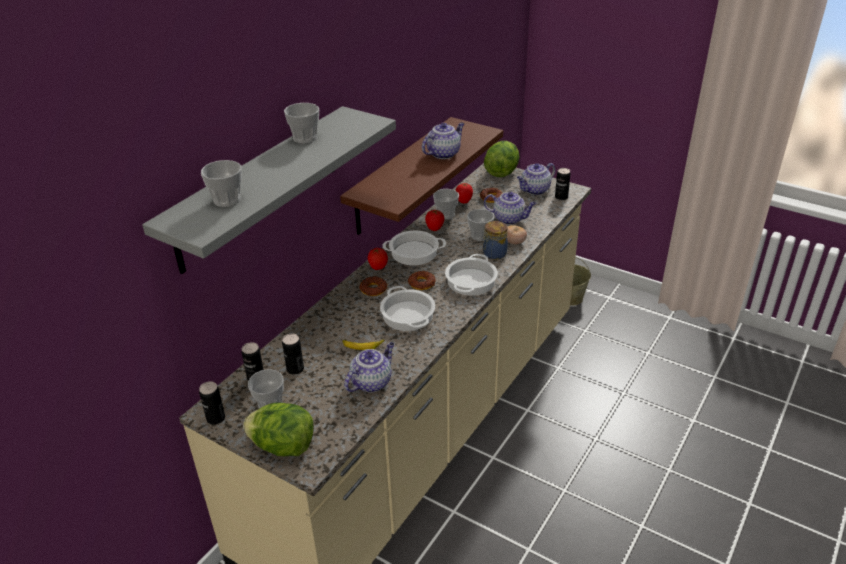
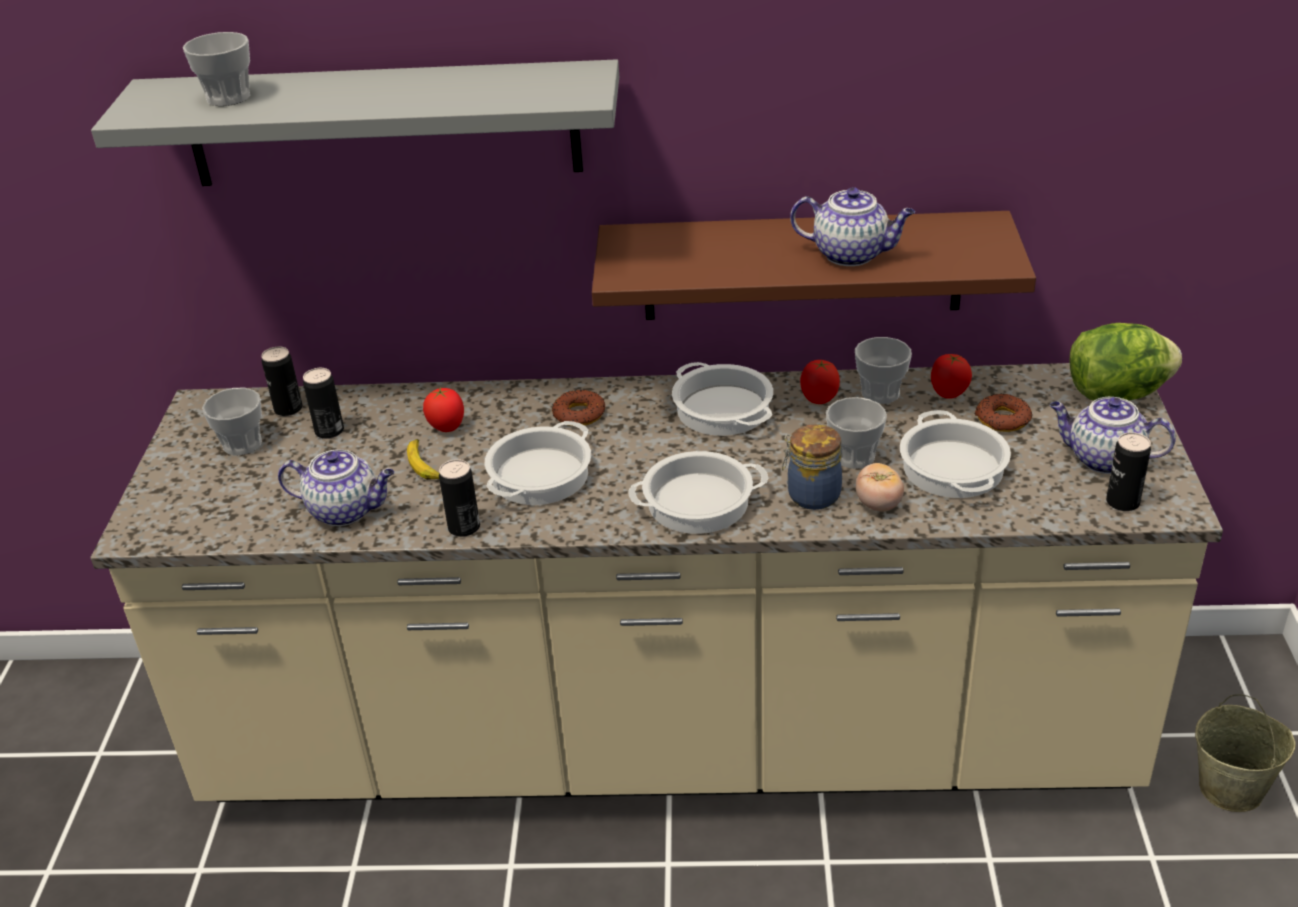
camera: 60 degrees right, 0 degrees up
can [199,381,225,425] -> can moved to [439,459,480,537]
lettuce [243,403,314,456] -> none
cup [284,103,319,144] -> none
tomato [368,248,388,270] -> tomato moved to [423,387,464,432]
donut [408,271,436,290] -> none
teapot [484,192,536,225] -> cooking pot [900,410,1011,498]

